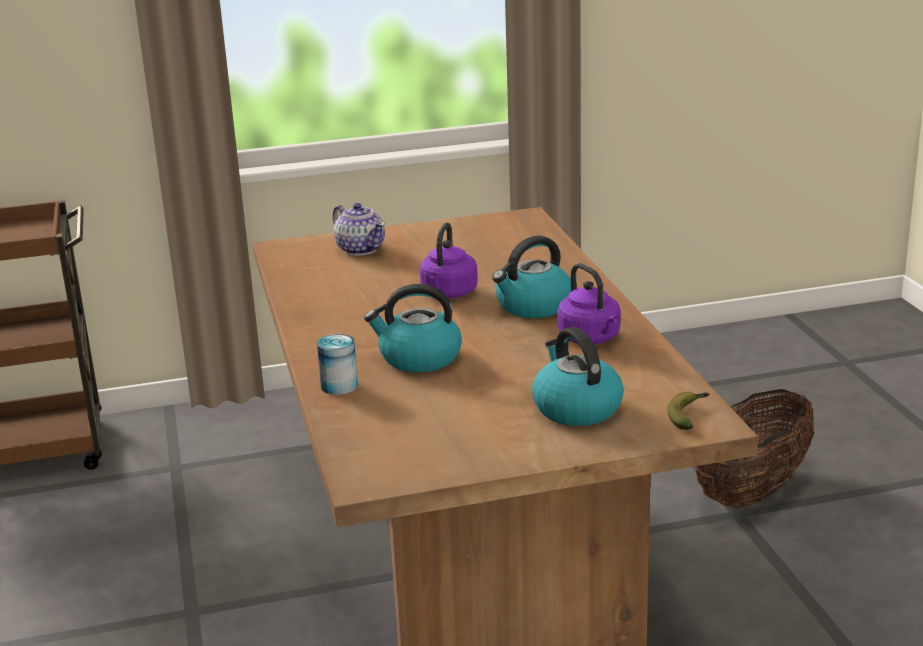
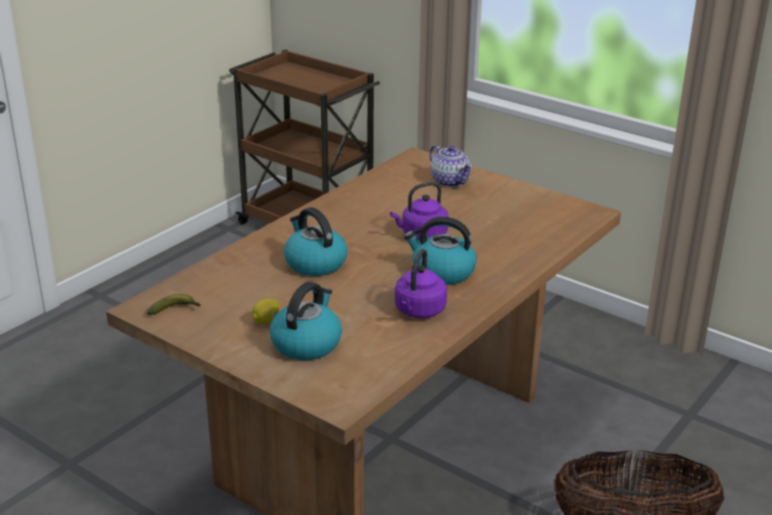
camera: 50 degrees right, 5 degrees up
can [317,334,358,395] -> none
teapot [333,203,385,255] -> teapot turned 45 degrees counterclockwise [430,145,473,187]
banana [667,392,709,430] -> banana moved to [147,294,201,315]
none -> lemon [252,299,279,325]

